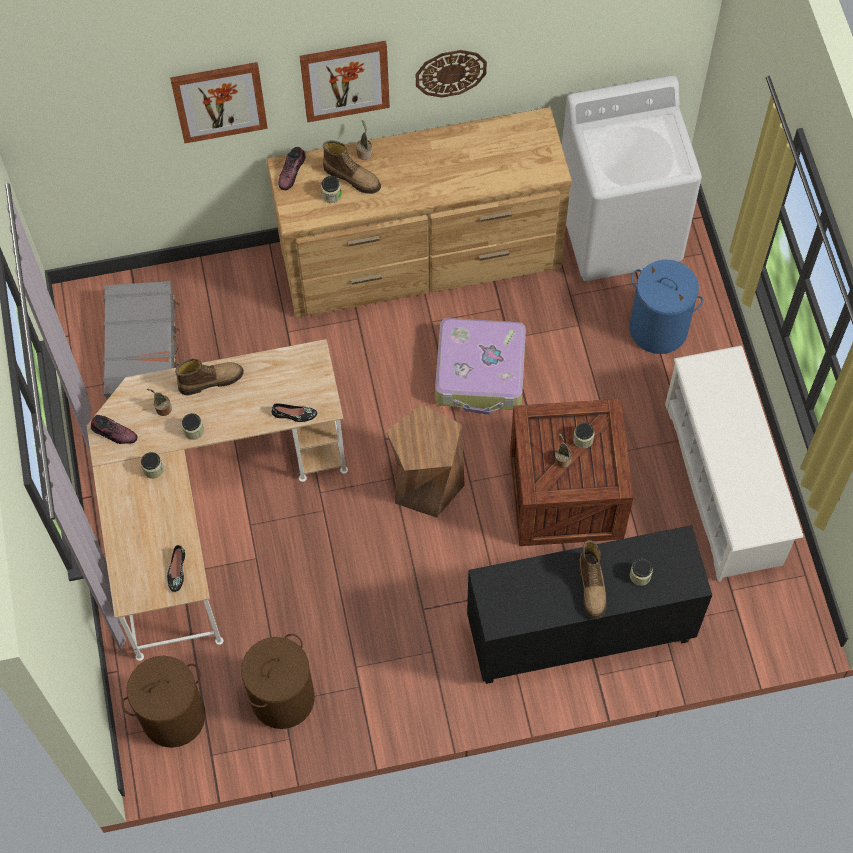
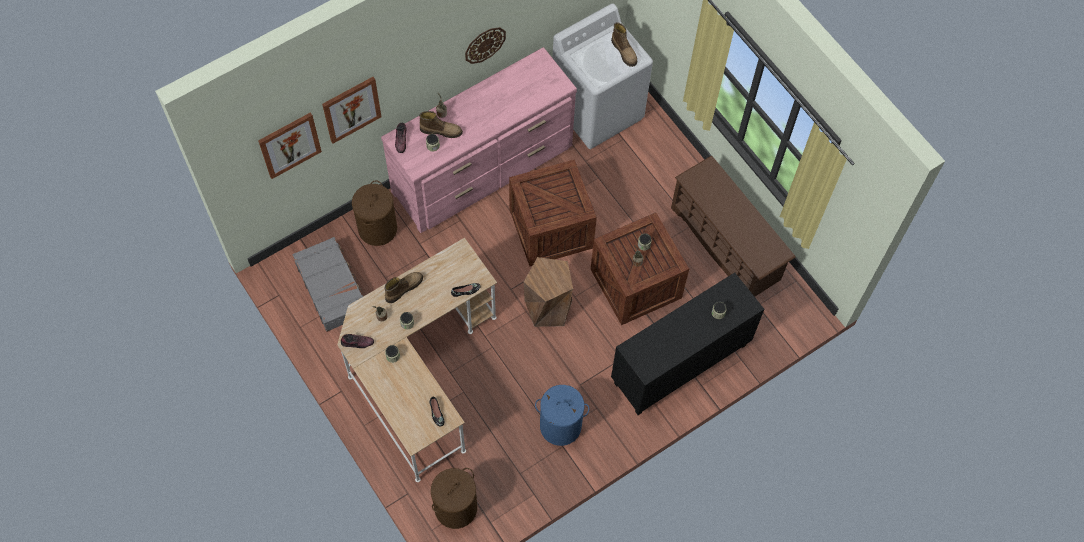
camera: 25 degrees left, 0 degrees up
brown laundry basket [241,634,315,729] -> brown laundry basket moved to [352,180,397,246]
brown dresser [266,107,572,318] -> pink dresser [381,47,577,233]
picture [300,41,390,122] -> picture moved to [258,112,322,179]
suitcase [435,318,526,415] -> crate [509,159,597,266]
boot [579,540,607,619] -> boot moved to [611,22,637,67]
blue laundry basket [630,260,703,354] -> blue laundry basket moved to [535,385,589,446]
white shoe rack [665,345,803,582] -> brown shoe rack [671,156,796,297]

